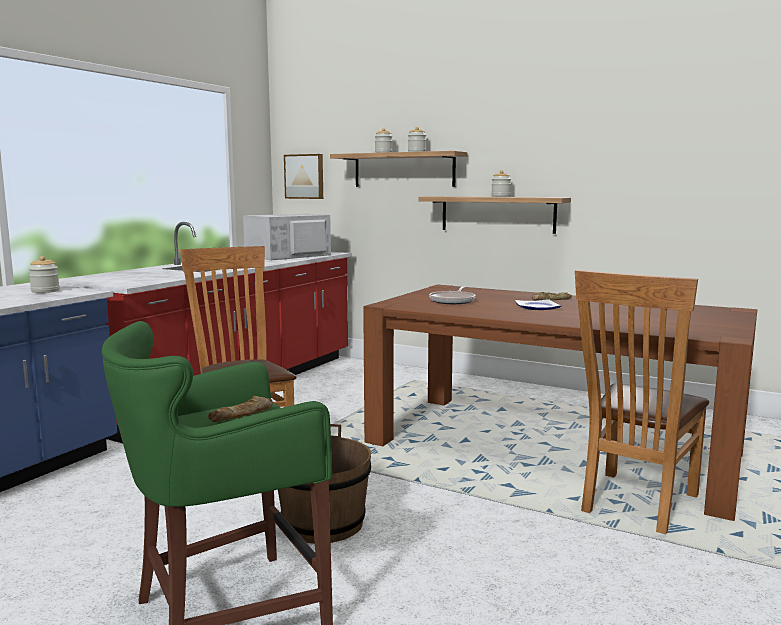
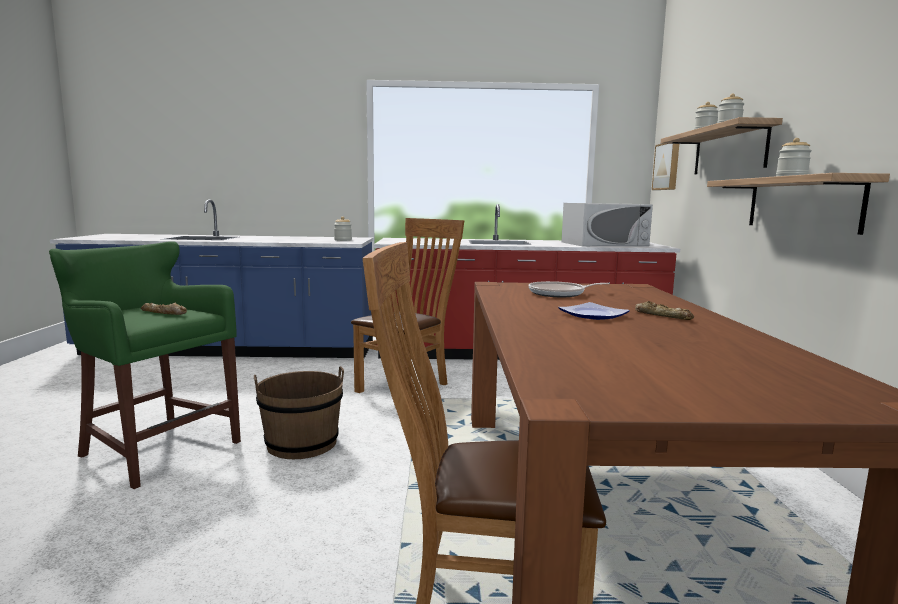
camera: 60 degrees right, 0 degrees up
white microwave [243,213,331,260] -> white microwave turned 150 degrees clockwise [562,203,653,246]

